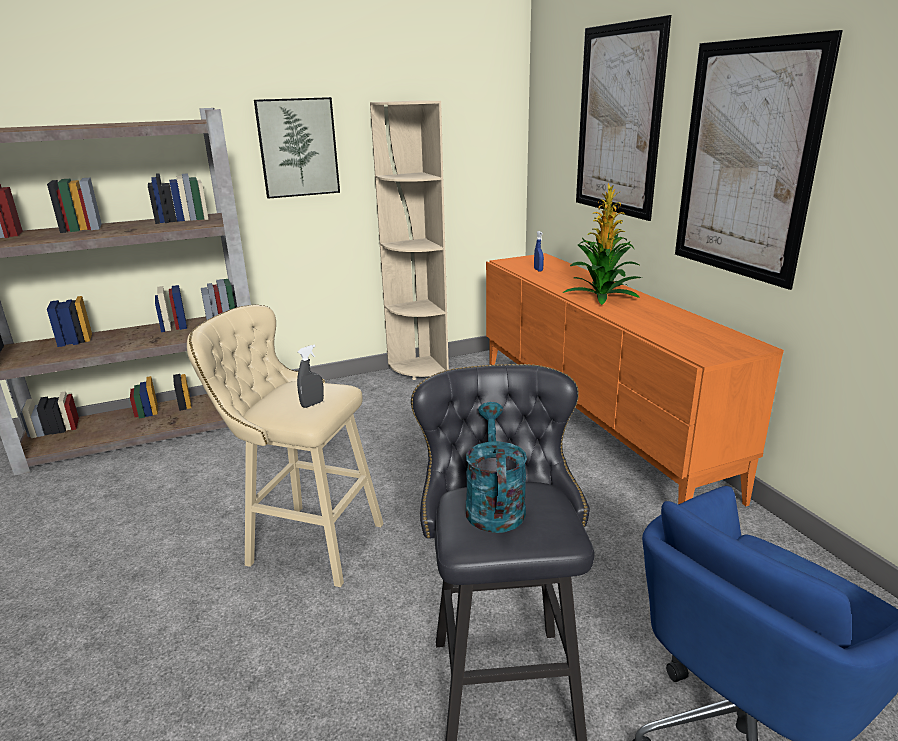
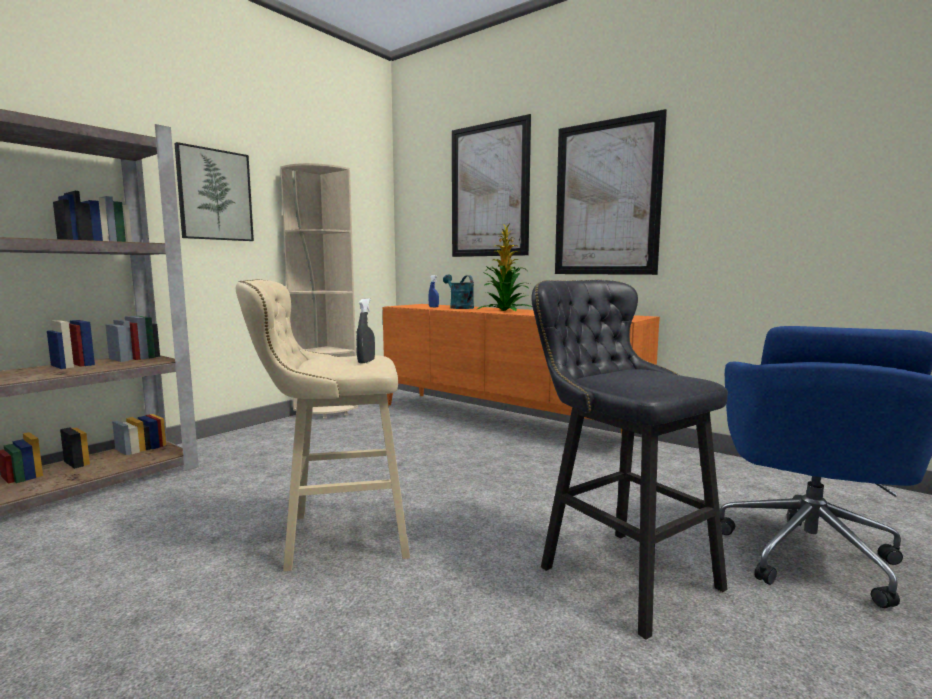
camera: 30 degrees left, 15 degrees down
turquoise watering can [466,402,527,533] -> turquoise watering can moved to [443,274,474,309]

